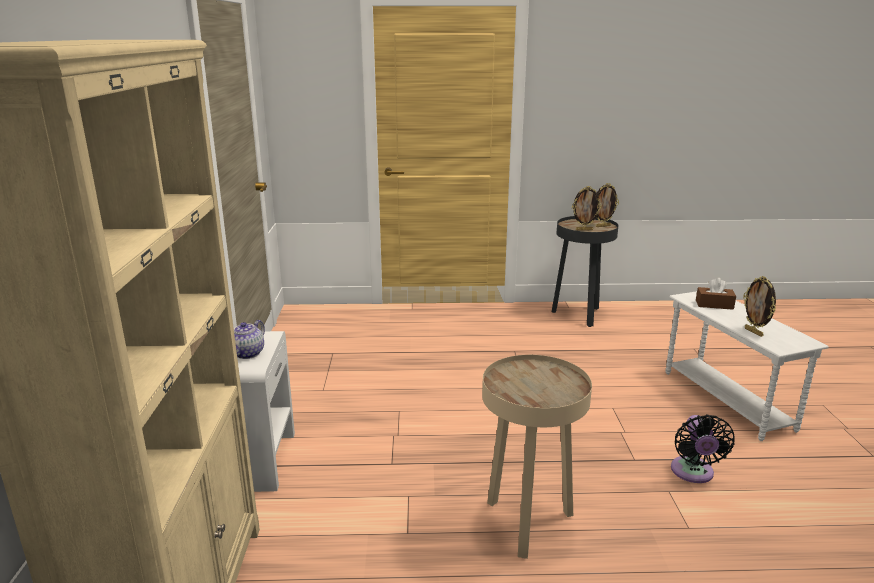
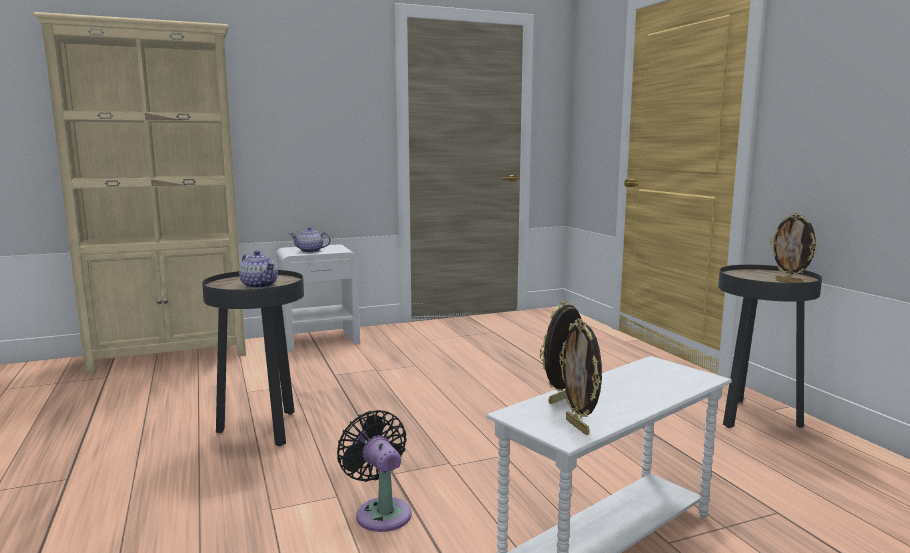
camera: 70 degrees right, 10 degrees down
beige side table [482,355,592,559] -> black side table [202,270,304,446]
picture frame [572,186,602,230] -> picture frame moved to [559,318,602,435]
black fan [671,415,735,483] -> black fan turned 75 degrees clockwise [337,410,412,532]
brown tissue box [696,278,736,310] -> none
none -> teapot [239,250,278,289]

